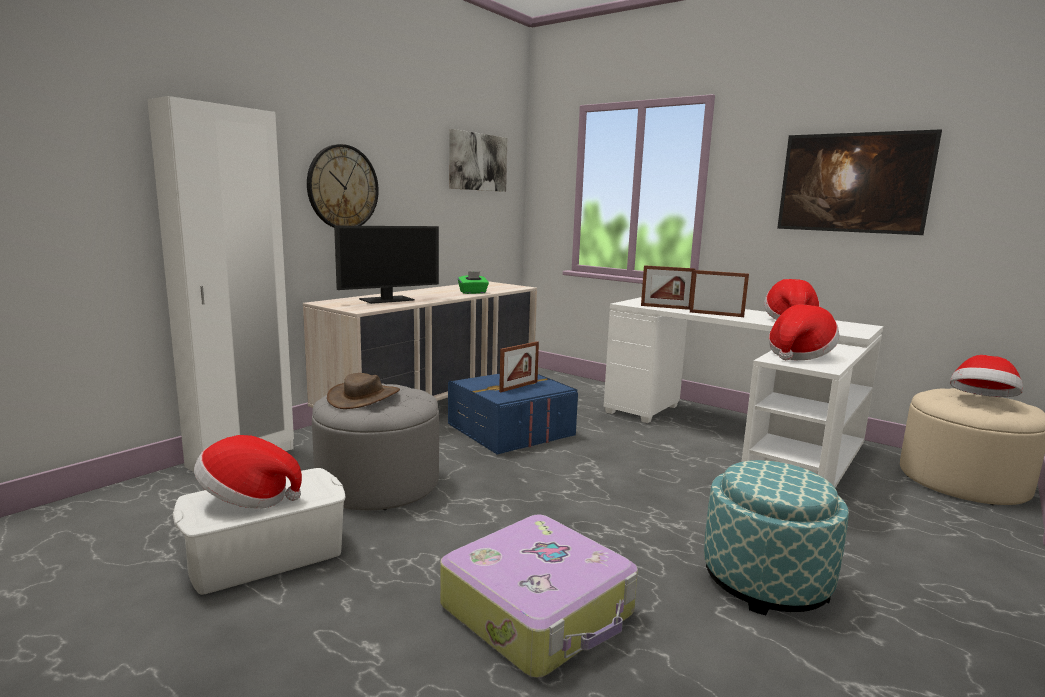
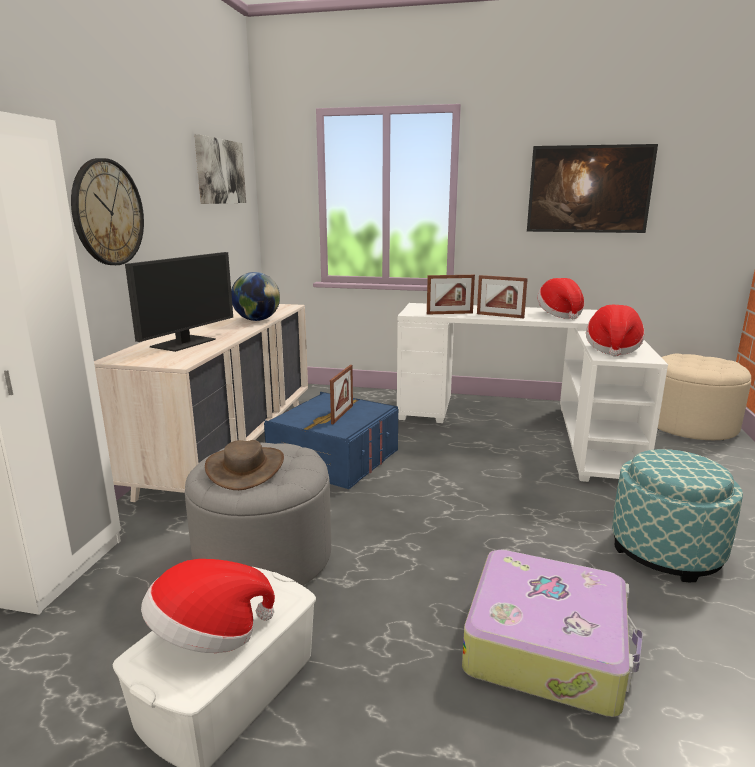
camera: 25 degrees left, 5 degrees up
green tissue box [458,271,489,294] -> globe [231,272,280,321]
picture frame [690,270,749,317] -> picture frame turned 150 degrees counterclockwise [477,275,528,319]
hat [950,355,1023,397] -> none

